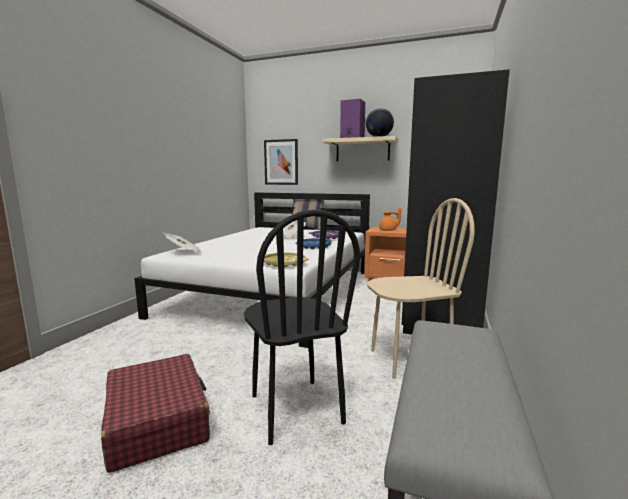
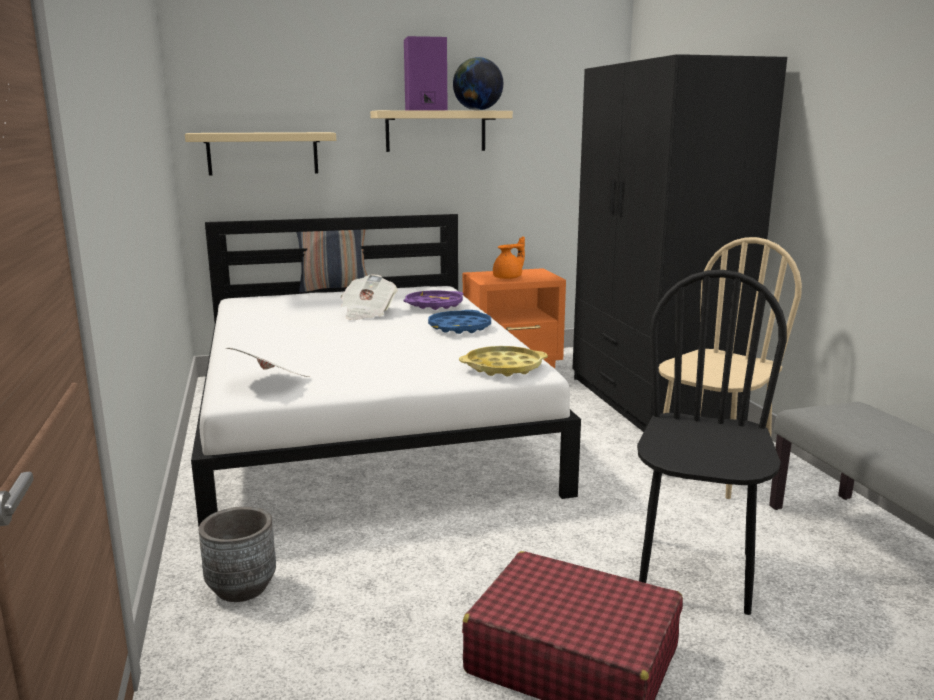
camera: 35 degrees left, 5 degrees up
black chair [244,210,360,445] -> black chair turned 105 degrees counterclockwise [637,270,787,615]
picture [264,139,298,185] -> beige shelf [185,132,336,176]
none -> grey planter [199,506,276,602]

